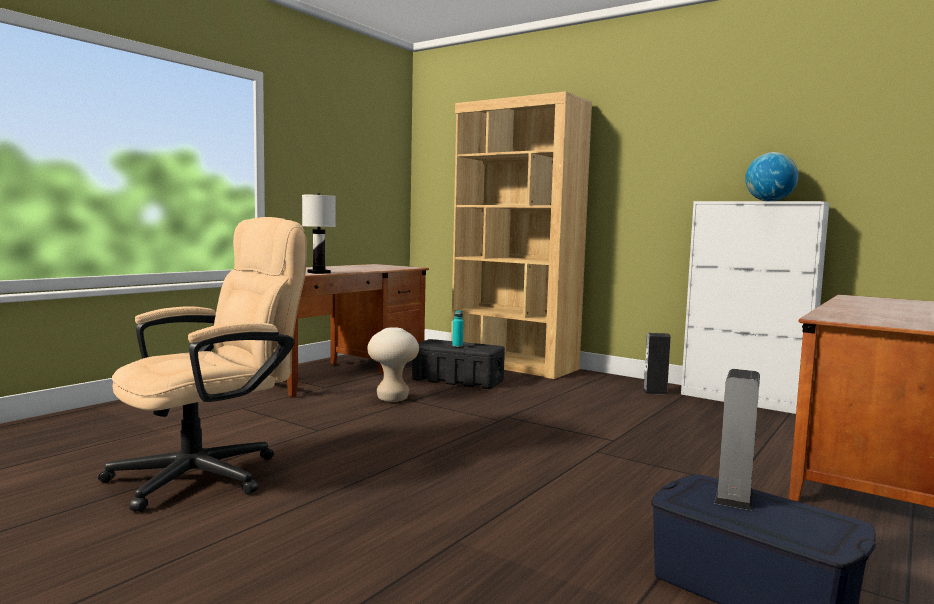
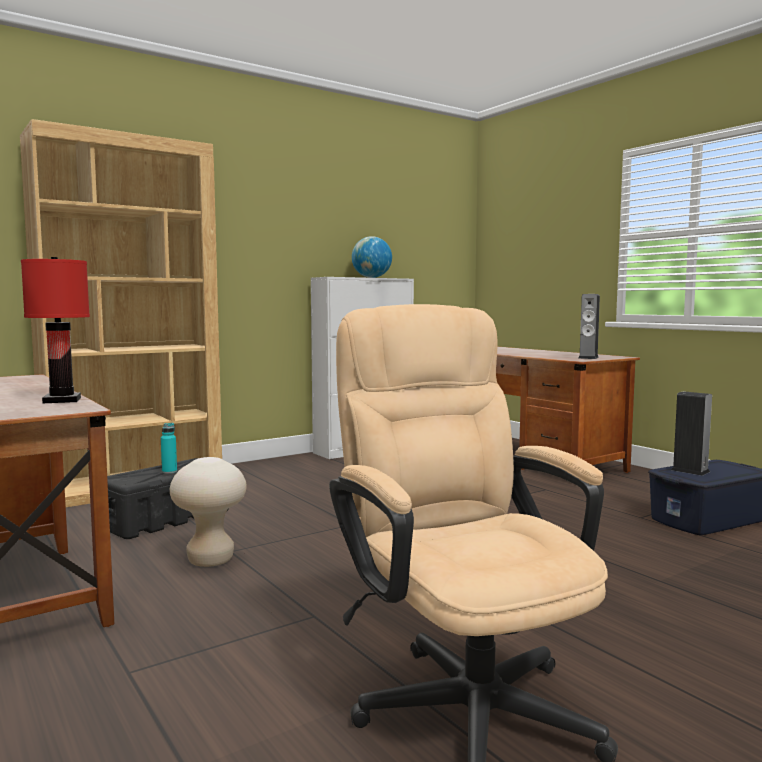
camera: 70 degrees left, 0 degrees up
white table lamp [302,193,336,274] -> red table lamp [21,257,90,403]
speaker [642,333,671,395] -> speaker moved to [578,294,600,359]

